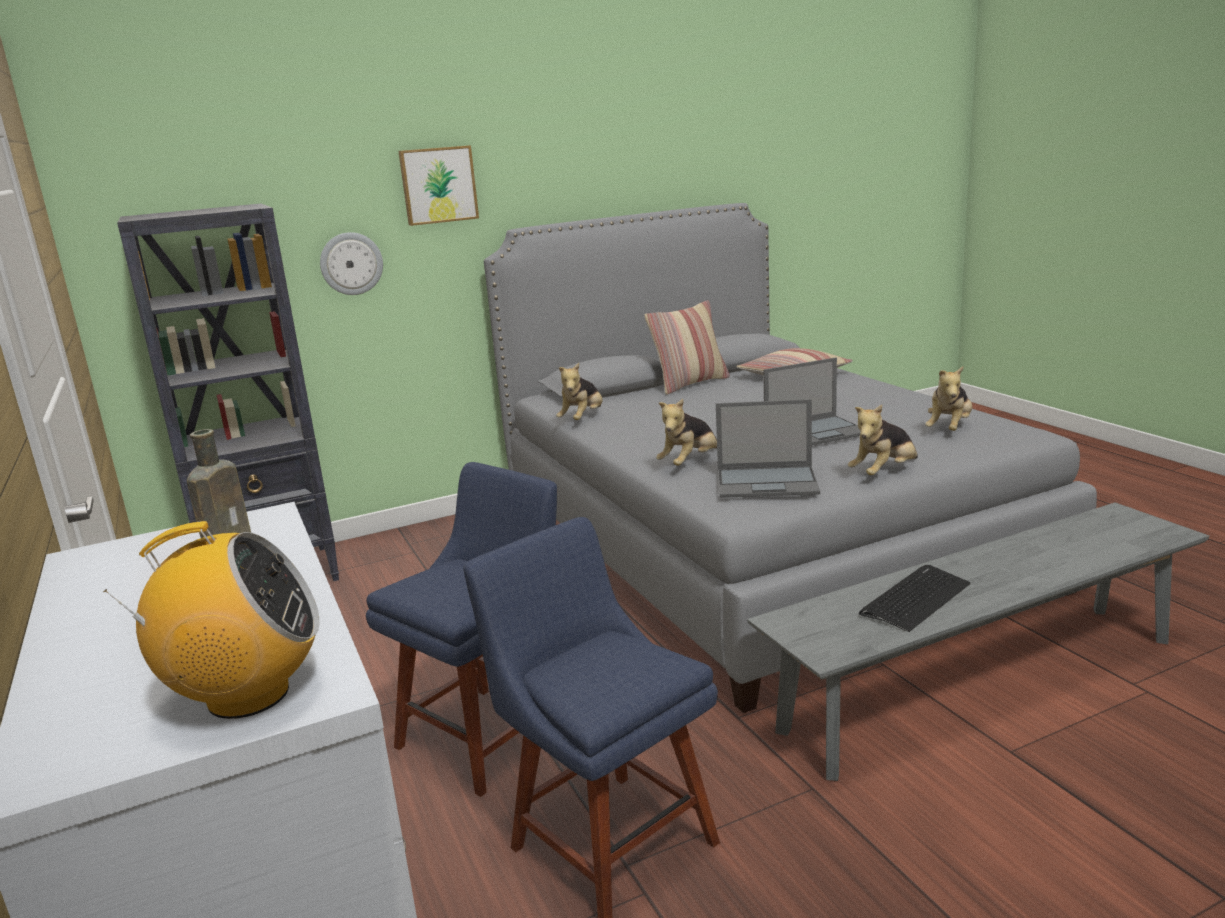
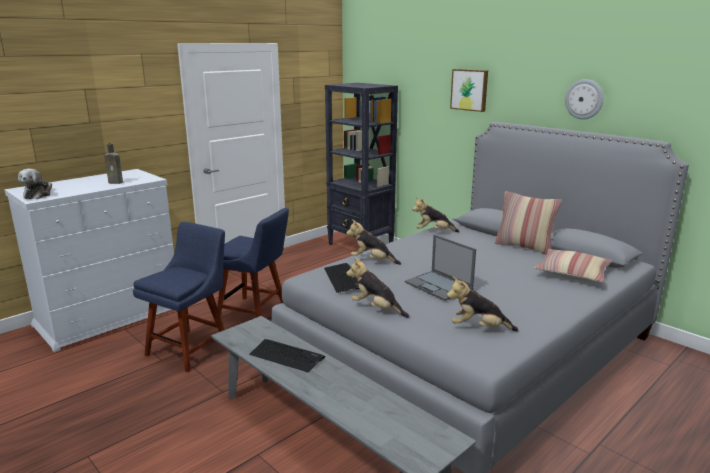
camera: 70 degrees right, 0 degrees up
radio [103,521,320,719] -> plush toy [18,169,52,199]
wall clock [320,232,383,295] -> wall clock moved to [565,79,604,119]
laptop [716,399,820,498] -> keyboard [324,263,360,293]

